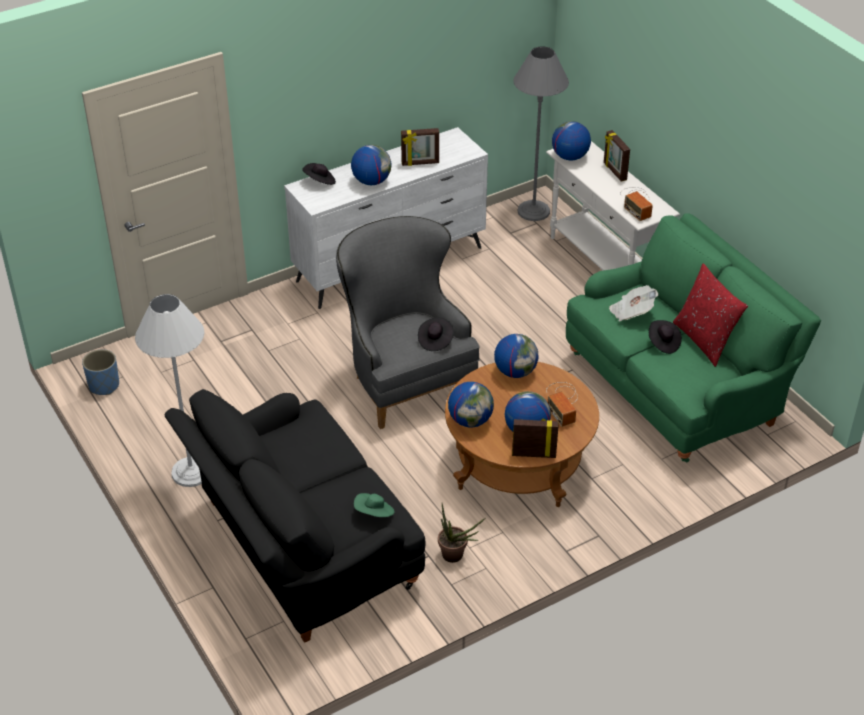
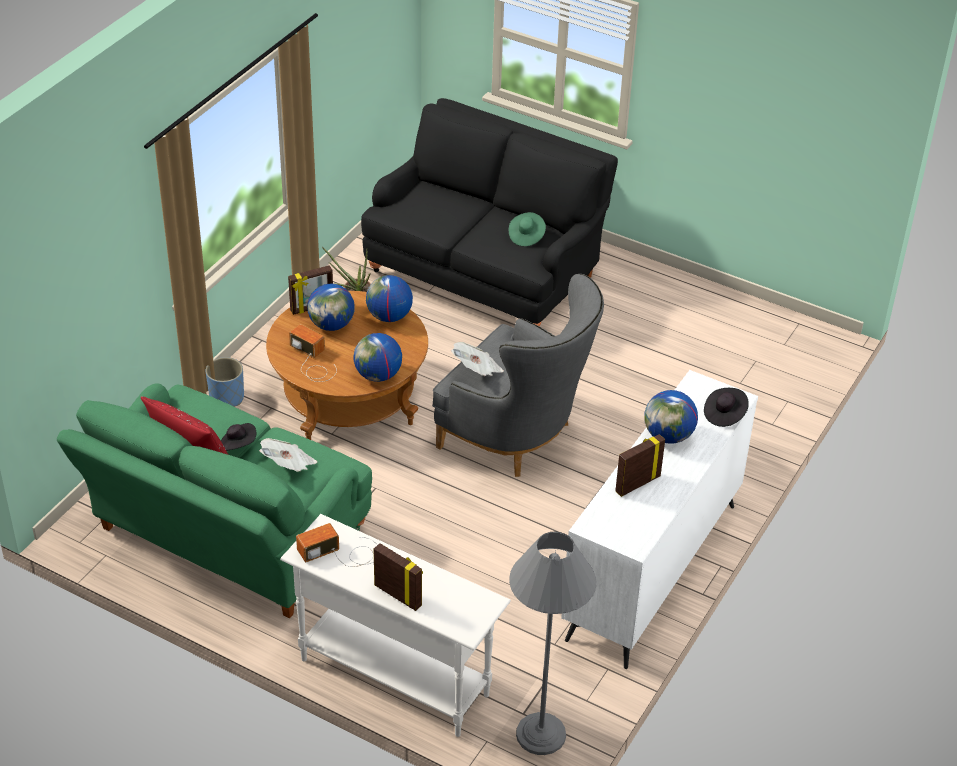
camera: 150 degrees right, 0 degrees up
blue planter [82,349,119,395] -> blue planter moved to [206,357,244,407]
white floor lamp [135,294,204,487] -> none
green hat [354,493,395,517] -> green hat moved to [509,212,546,246]
black hat [418,317,454,351] -> newspaper [451,342,504,376]
globe [552,121,591,160] -> none
radio [620,187,653,221] -> radio turned 60 degrees counterclockwise [296,523,377,567]

